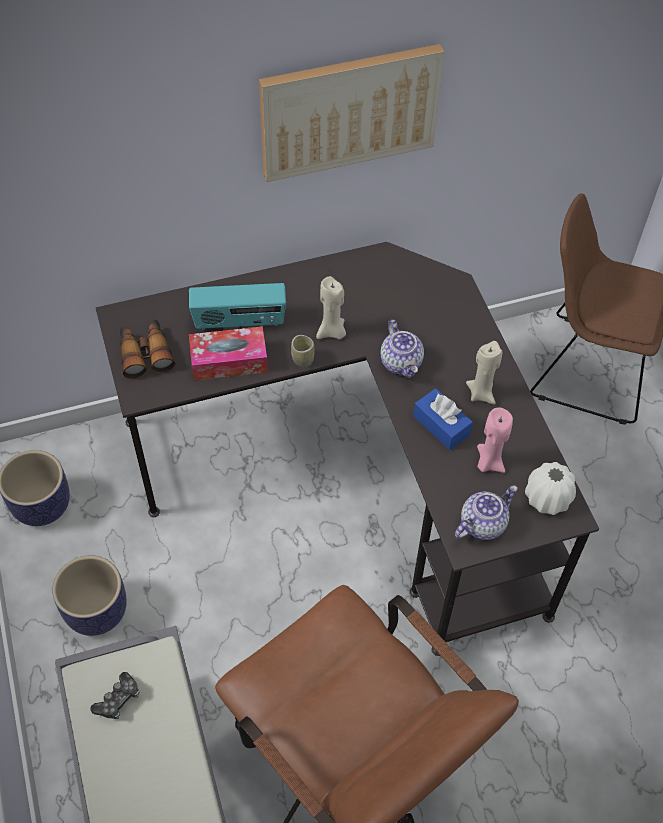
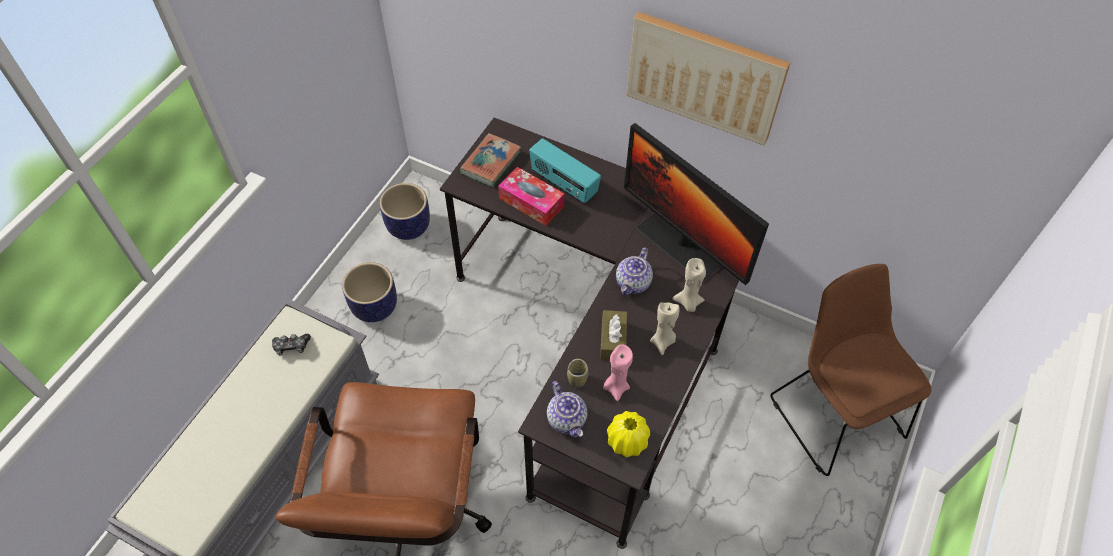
camera: 45 degrees right, 0 degrees up
binoculars [120,319,175,379] -> book [459,133,521,187]
cup [291,335,315,367] -> cup moved to [567,359,588,388]
beige candle [316,276,346,339] -> beige candle moved to [672,258,706,312]
blue tissue box [413,388,473,450] -> brown tissue box [600,310,627,360]
teapot [455,485,518,540] -> teapot turned 60 degrees clockwise [547,381,587,438]
white vase [525,462,576,515] -> yellow vase [607,411,650,458]
none -> monitor [624,123,769,285]

